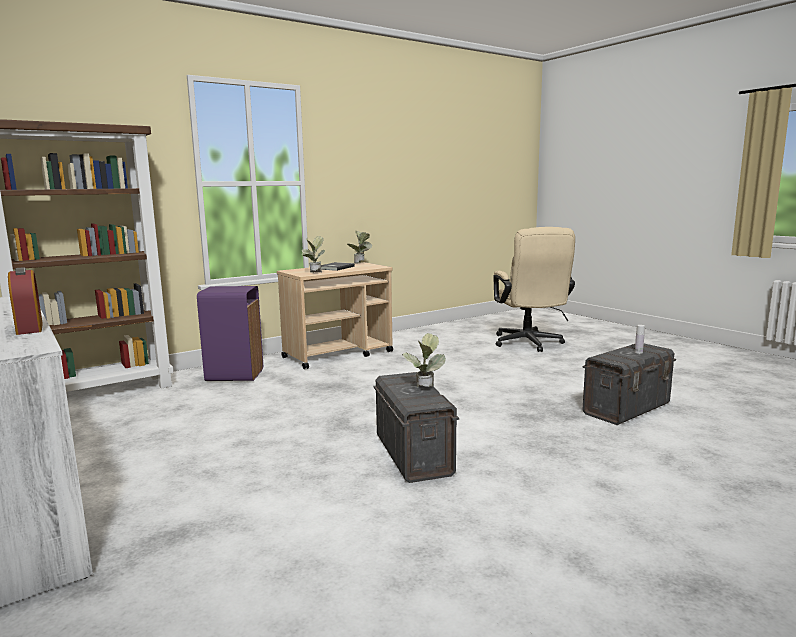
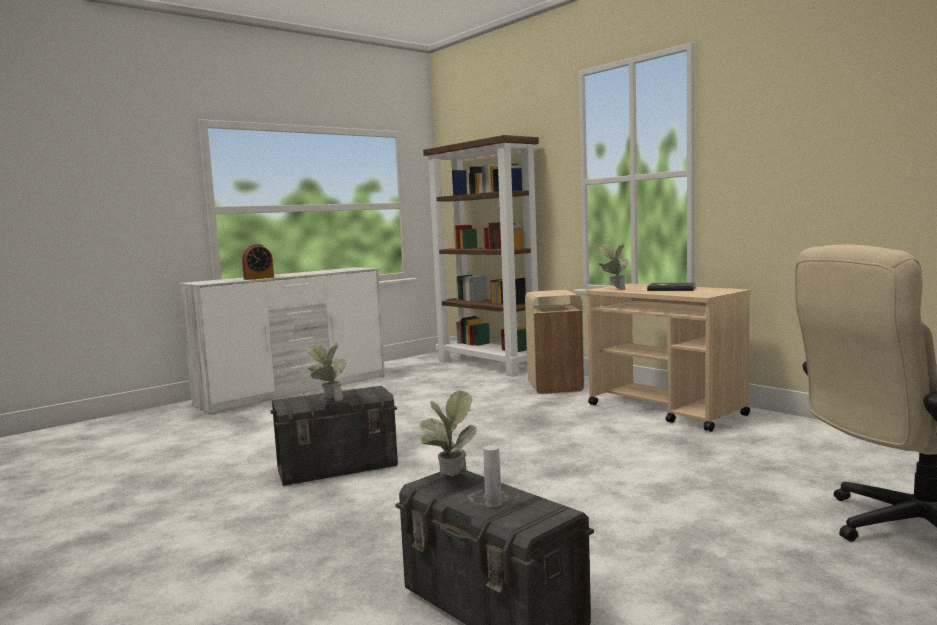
camera: 85 degrees right, 5 degrees down
purple trash can [197,286,263,381] -> beige trash can [525,290,584,394]
potted plant [347,231,372,264] -> potted plant moved to [419,391,477,476]

